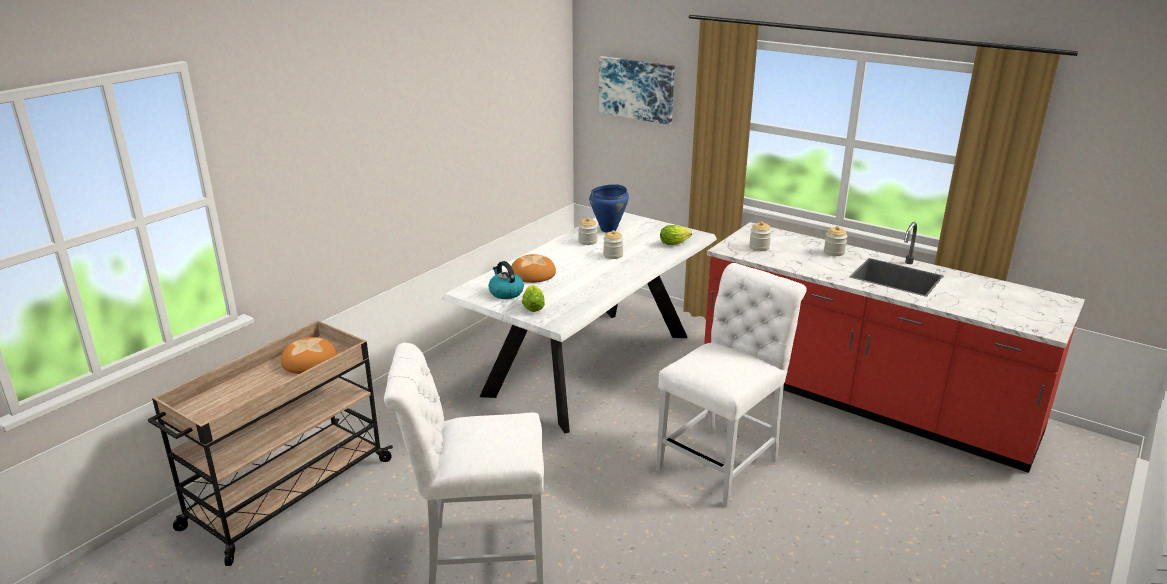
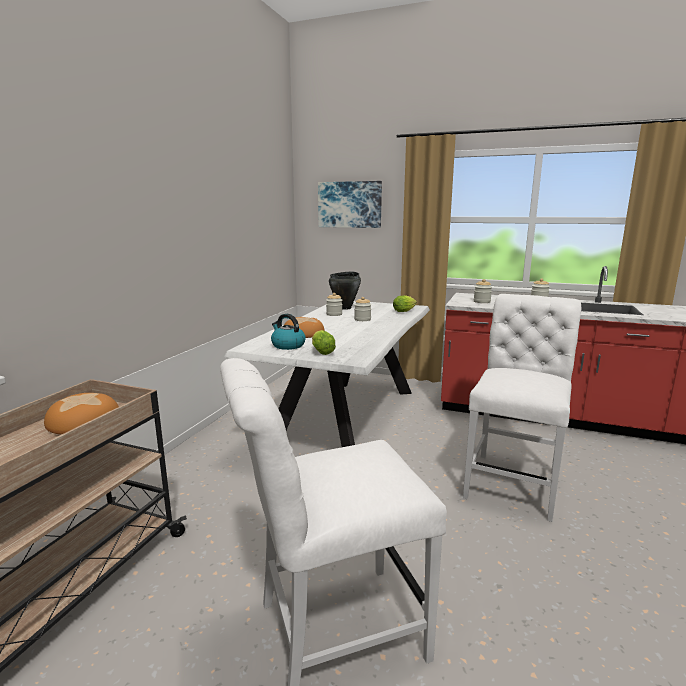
camera: 15 degrees left, 10 degrees down
blue cooking pot [589,184,629,233] -> black cooking pot [329,271,361,310]

